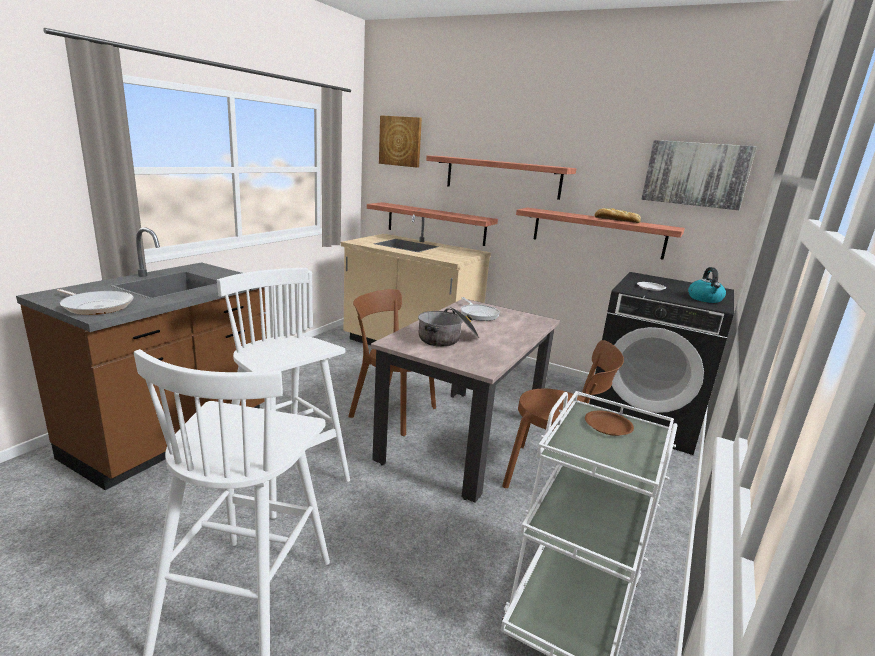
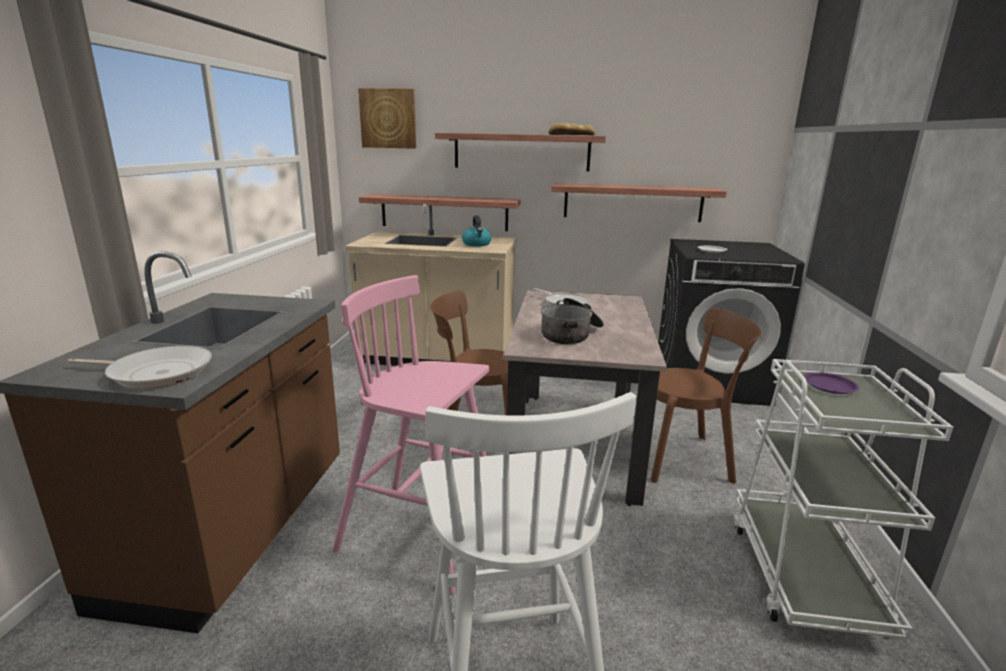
camera: 20 degrees left, 0 degrees up
white stool [217,268,350,519] -> pink stool [332,275,489,594]
brown plate [585,411,634,436] -> purple plate [804,372,859,394]
bread [595,208,641,223] -> bread moved to [548,123,596,135]
picture [641,140,757,210] -> none
kettle [688,267,726,303] -> kettle moved to [462,215,492,246]

